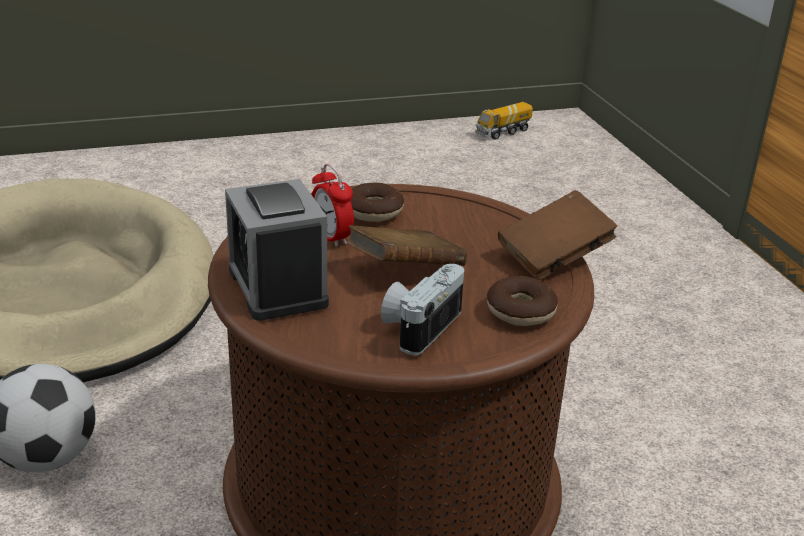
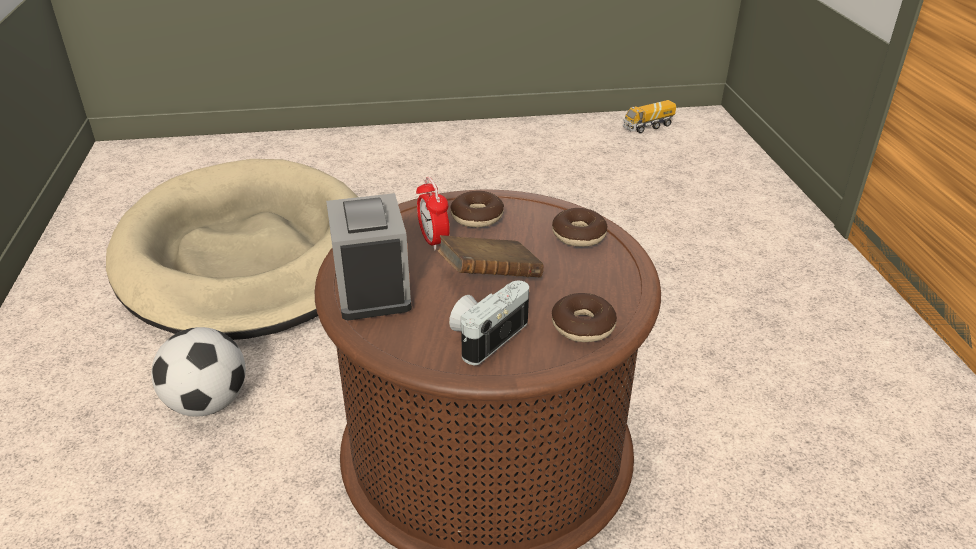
camera: 10 degrees right, 5 degrees up
brown book [498,190,618,280] -> none
none -> donut [552,208,608,246]

